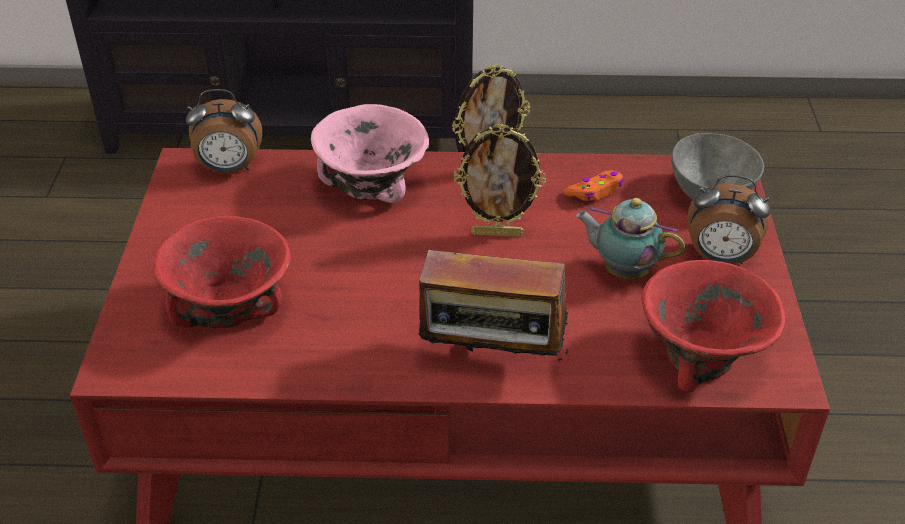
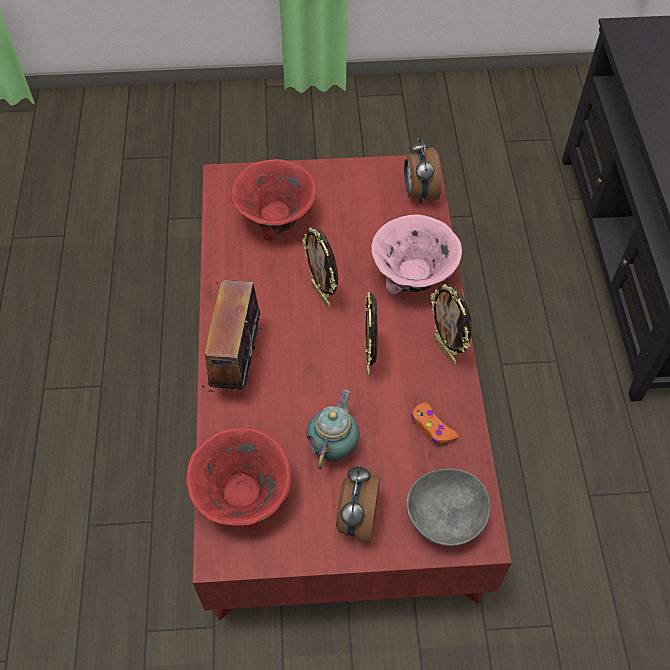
camera: 85 degrees right, 15 degrees up
none -> picture frame [302,227,338,308]

